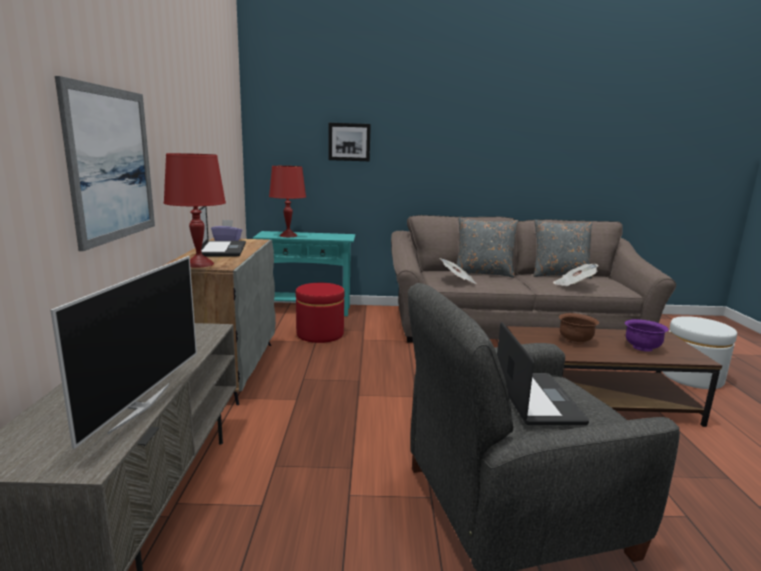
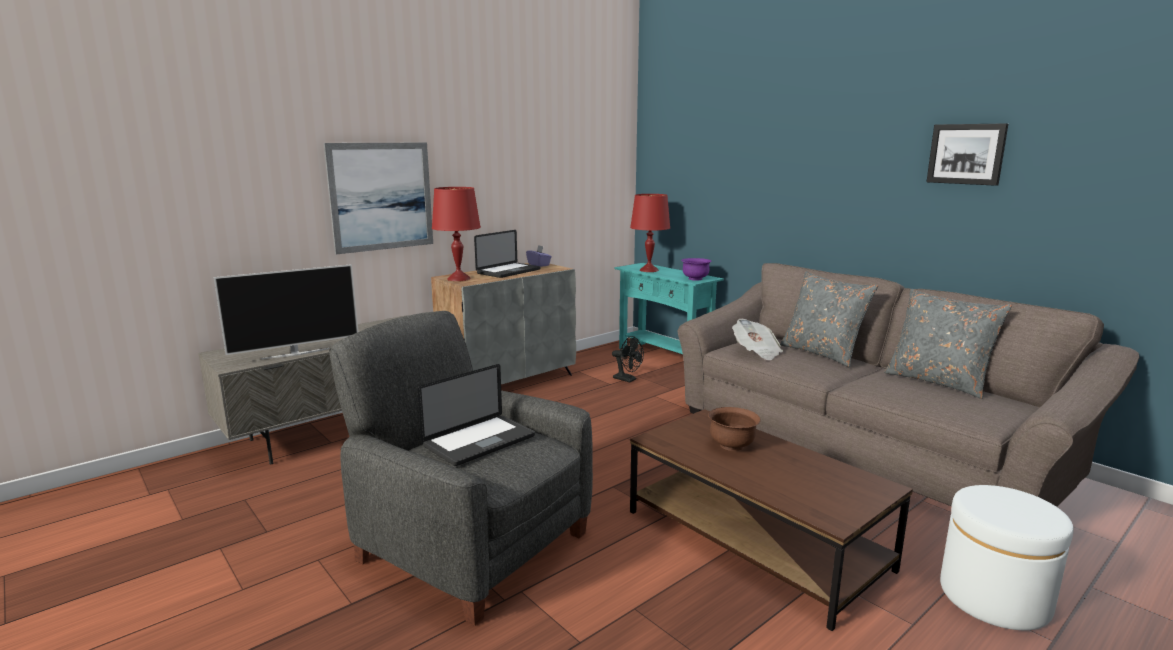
camera: 50 degrees right, 0 degrees up
red ottoman [296,283,345,343] -> black fan [612,336,644,382]
picture [328,123,371,161] -> picture moved to [926,123,1008,186]
newspaper [553,264,599,287] -> none
purple bowl [625,319,669,352] -> purple bowl moved to [681,258,711,281]

